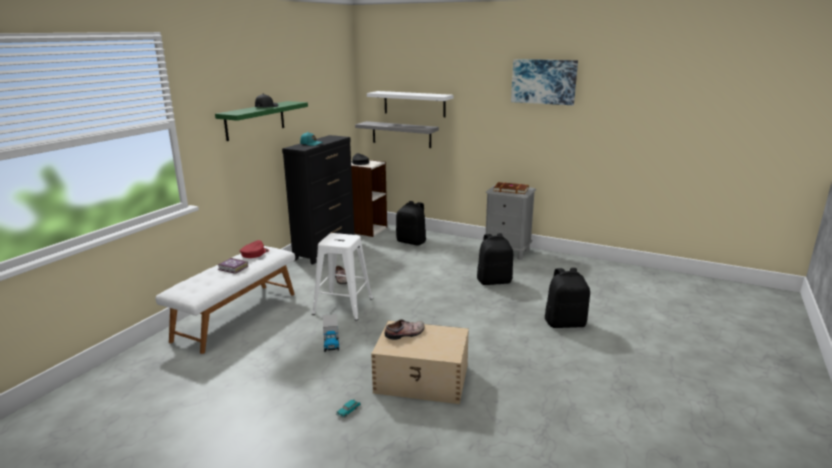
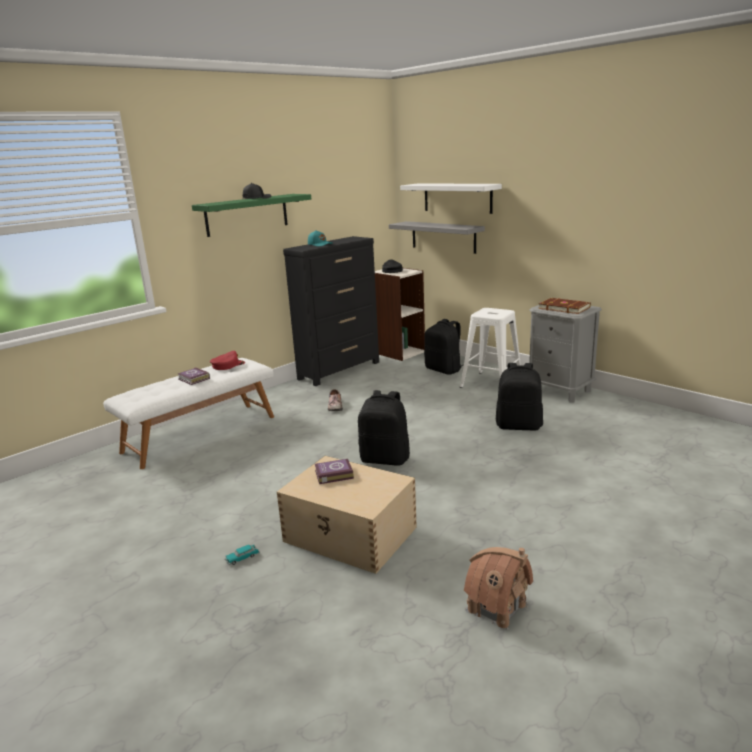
camera: 20 degrees right, 0 degrees up
white stool [312,233,373,320] -> white stool moved to [460,308,521,388]
toy truck [323,314,339,352] -> none
shoe [385,320,425,340] -> book [315,459,354,484]
picture [511,59,578,105] -> none
black backpack [545,268,590,328] -> black backpack moved to [358,390,410,466]
none -> toy house [464,547,533,630]

